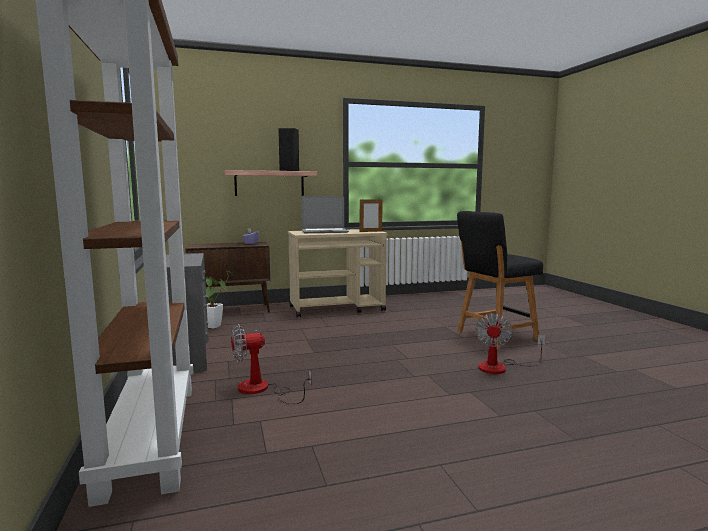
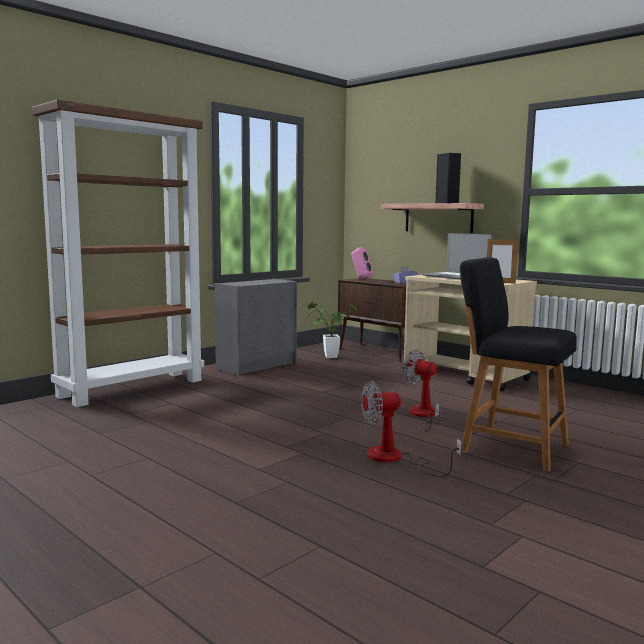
camera: 60 degrees right, 0 degrees up
fan [231,324,312,404] -> fan moved to [403,349,443,431]
none -> pink speaker [351,247,373,279]

